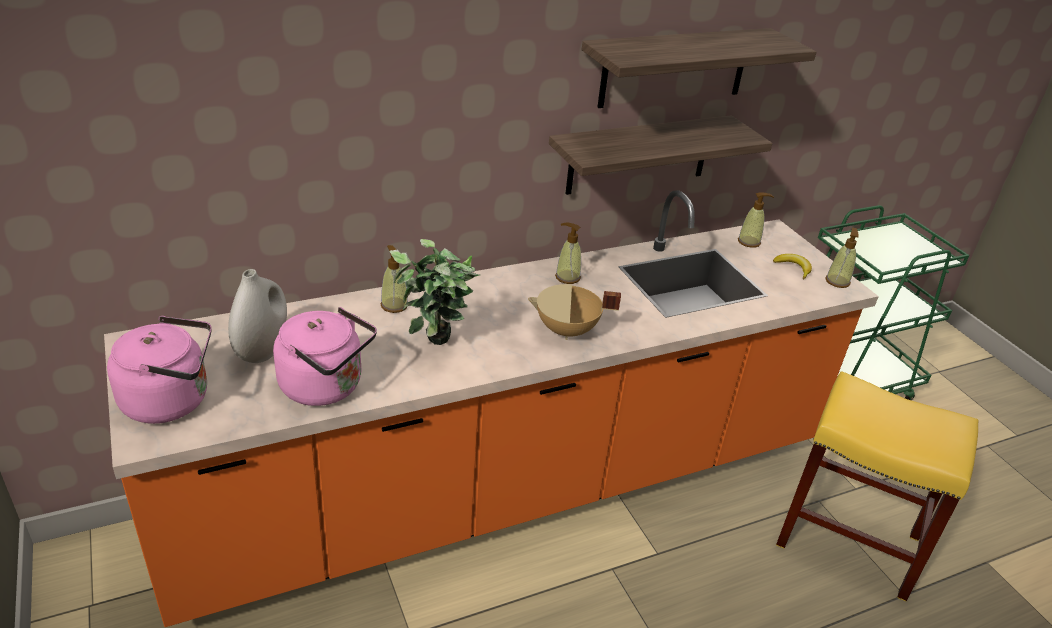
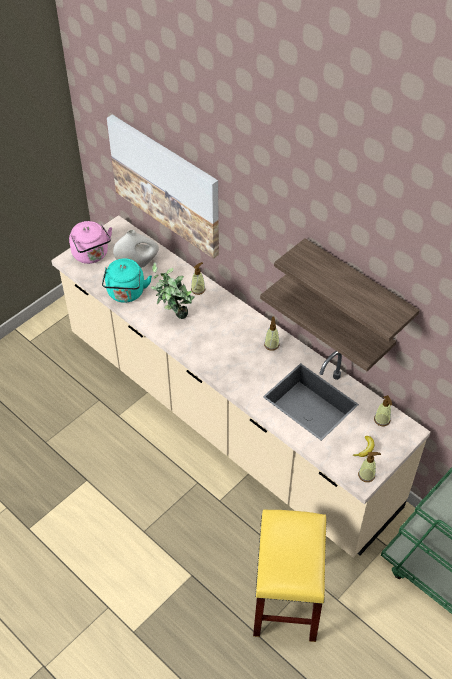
camera: 70 degrees right, 15 degrees up
orange counter [104,190,879,627] -> beige counter [51,215,431,558]
pink kettle [273,307,377,406] -> turquoise kettle [102,258,152,303]
beige cooking pot [528,284,621,340] -> none
none -> picture [107,114,219,259]

